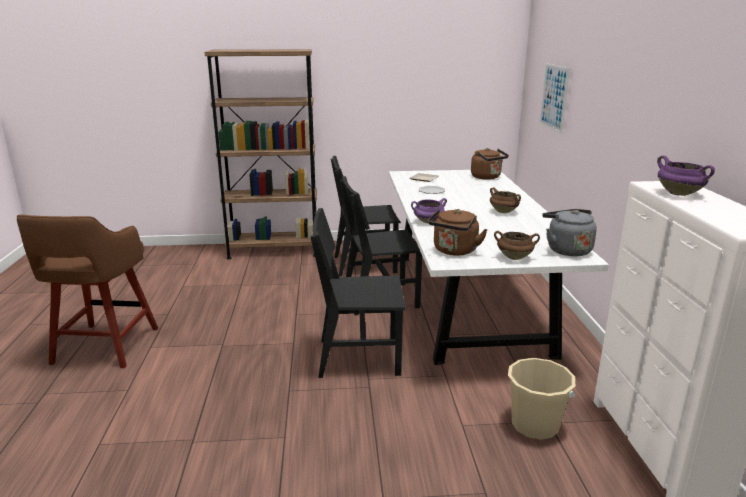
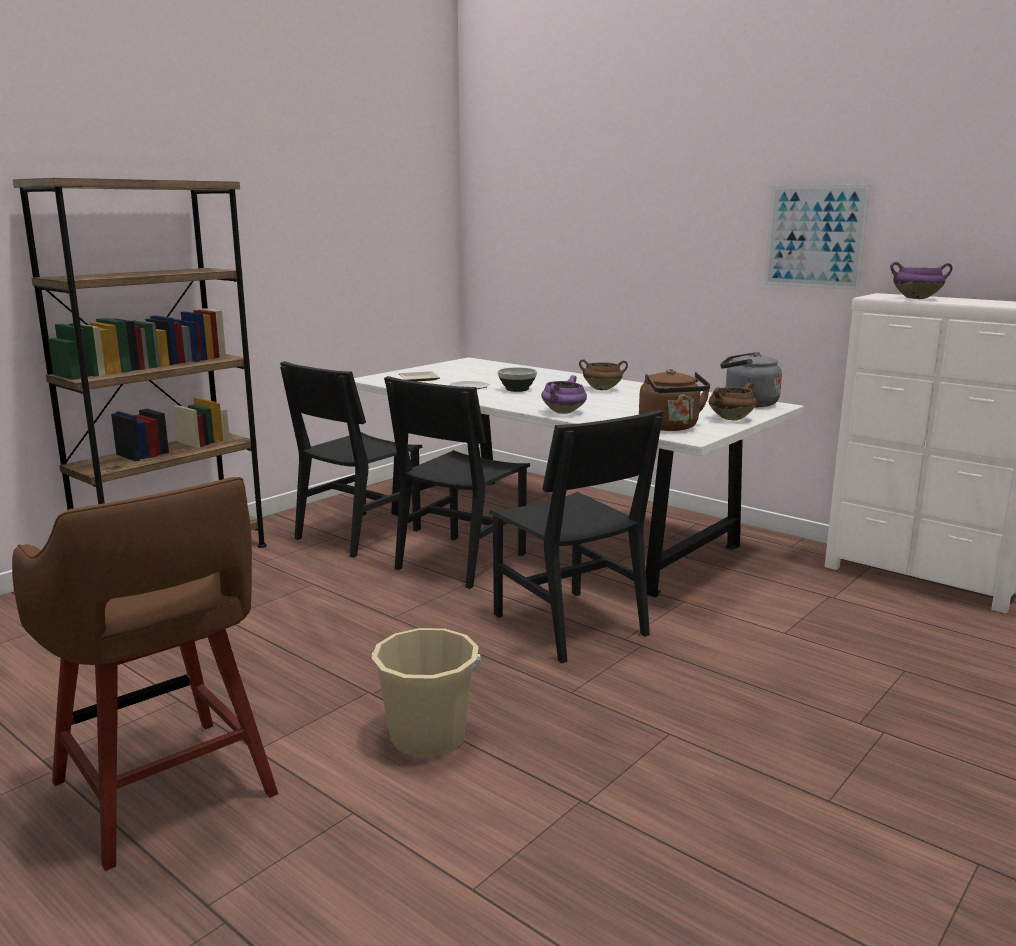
camera: 45 degrees left, 5 degrees down
black chair [311,208,406,378] -> black chair turned 75 degrees counterclockwise [489,410,663,663]
brown kettle [471,148,509,180] -> none
beige bucket [508,358,576,440] -> beige bucket moved to [372,628,481,757]
picture [540,63,570,134] -> picture moved to [764,185,871,290]
none -> bowl [498,367,537,392]

